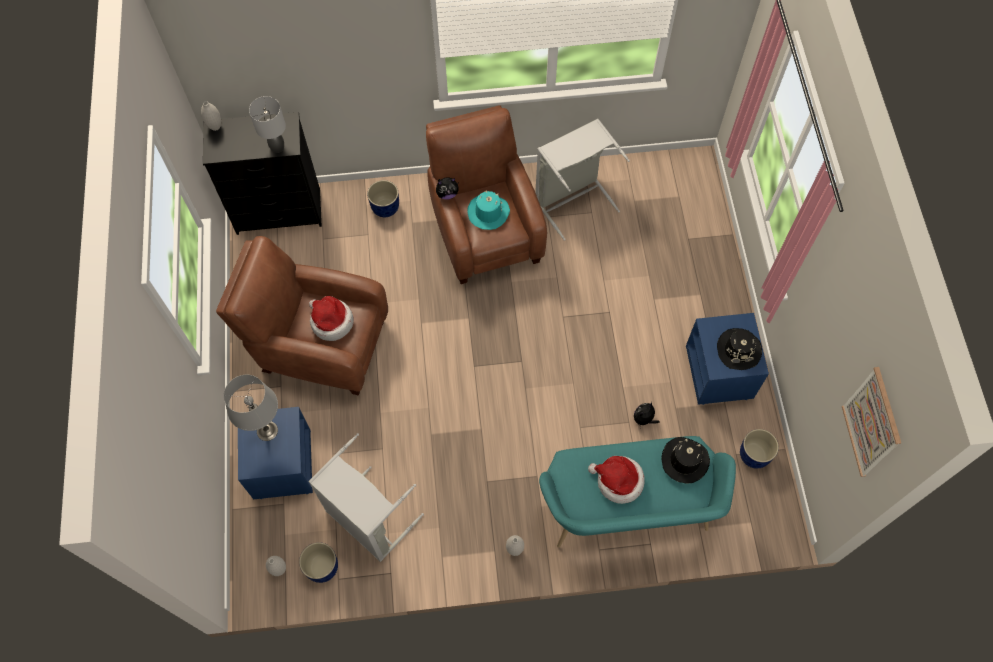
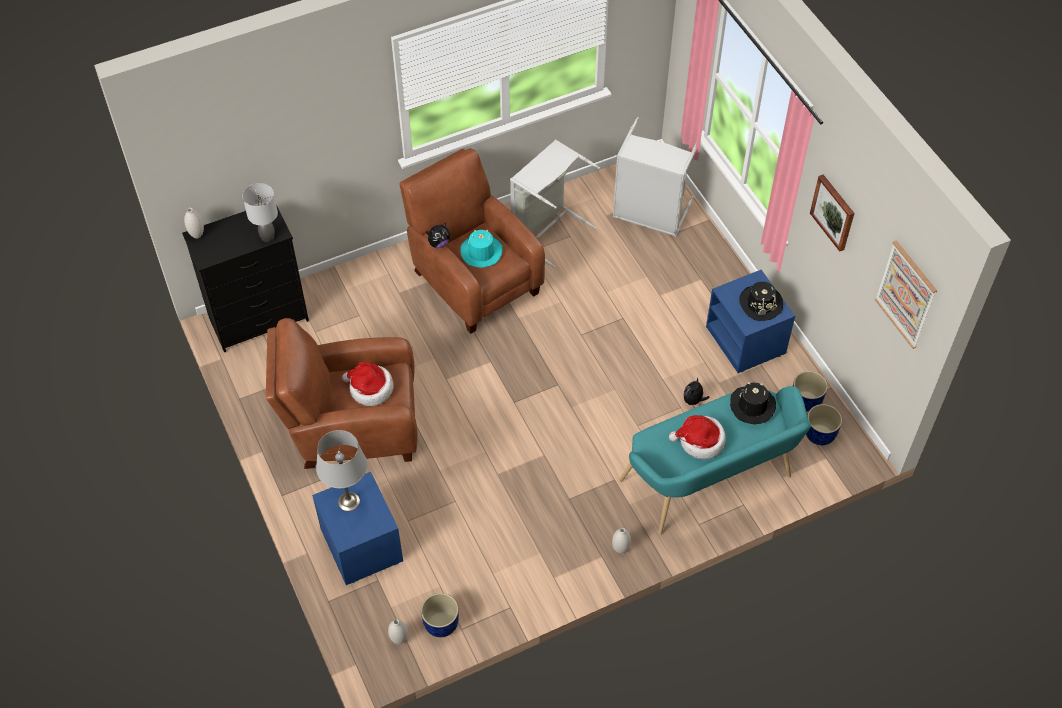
camera: 20 degrees left, 10 degrees down
grey laundry basket [308,433,424,562] -> grey laundry basket moved to [613,117,697,237]
blue planter [367,180,399,217] -> blue planter moved to [806,404,842,445]
none -> picture [810,175,854,252]

